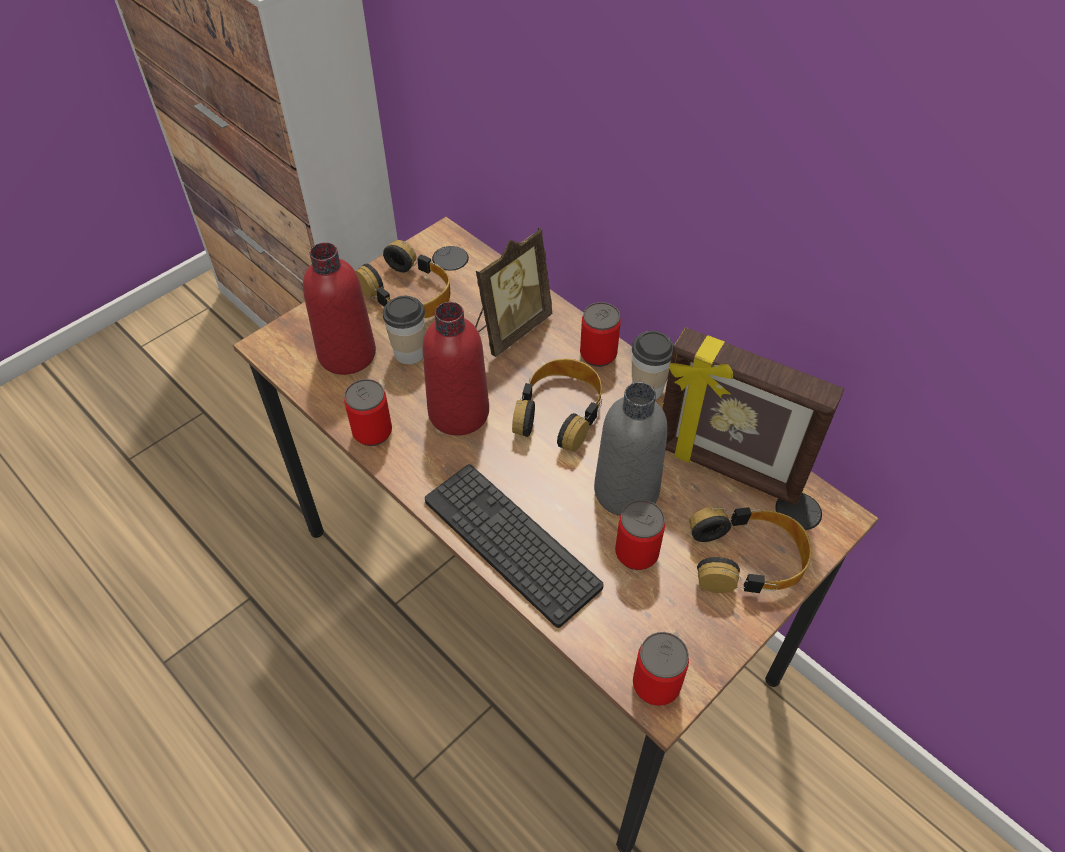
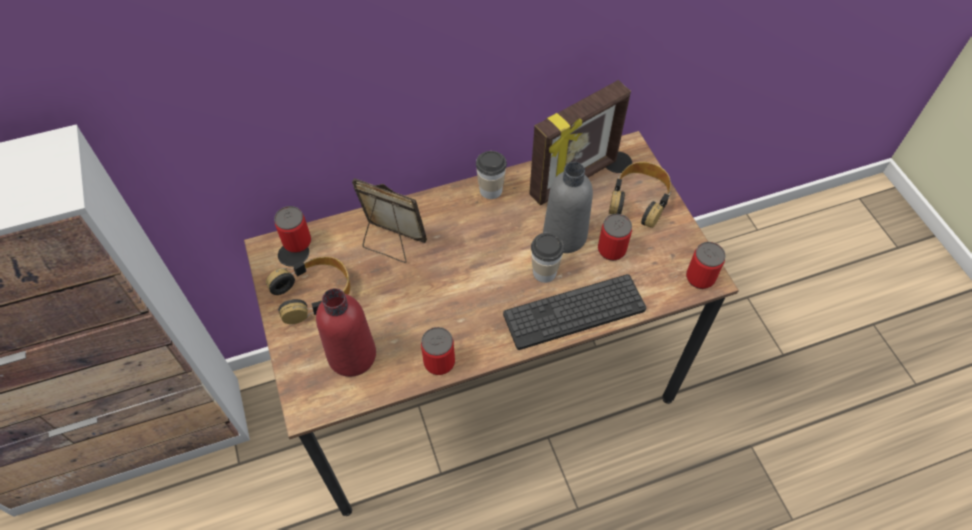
camera: 65 degrees left, 5 degrees up
cup [383,296,425,364] -> cup moved to [531,233,564,283]
red bottle [422,302,489,436] -> none
picture frame [475,228,552,357] -> picture frame turned 45 degrees counterclockwise [352,178,427,263]
headphones [512,359,602,452] -> none
can [580,302,621,367] -> can moved to [274,206,311,253]

